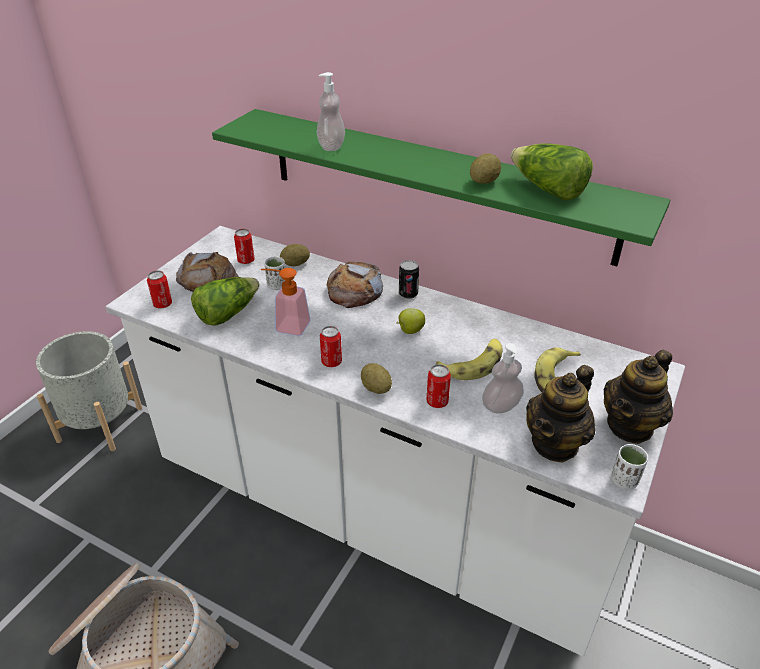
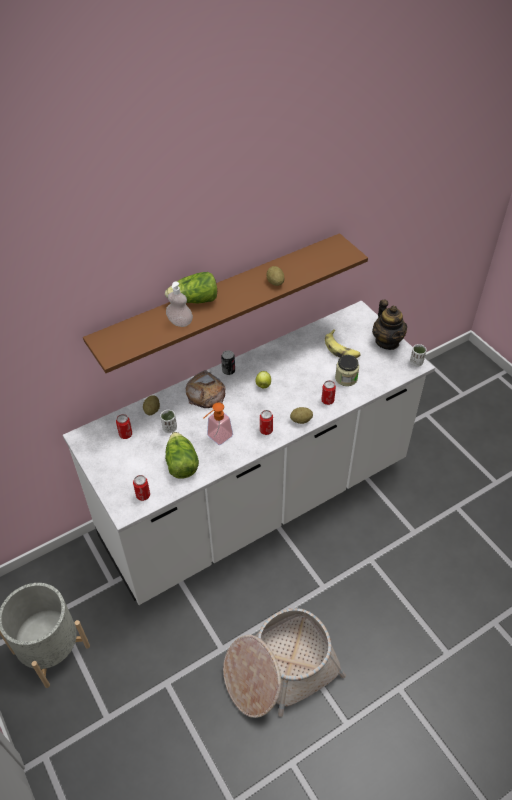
camera: 60 degrees left, 10 degrees up
bread [176,252,238,292] -> none
green shelf [212,109,670,266] -> brown shelf [83,233,368,373]
banana [436,339,503,380] -> none
soap dispenser [482,343,524,414] -> jar [335,355,359,386]
lettuce [511,143,593,200] -> lettuce moved to [165,272,217,304]
teapot [526,365,595,463] -> none

